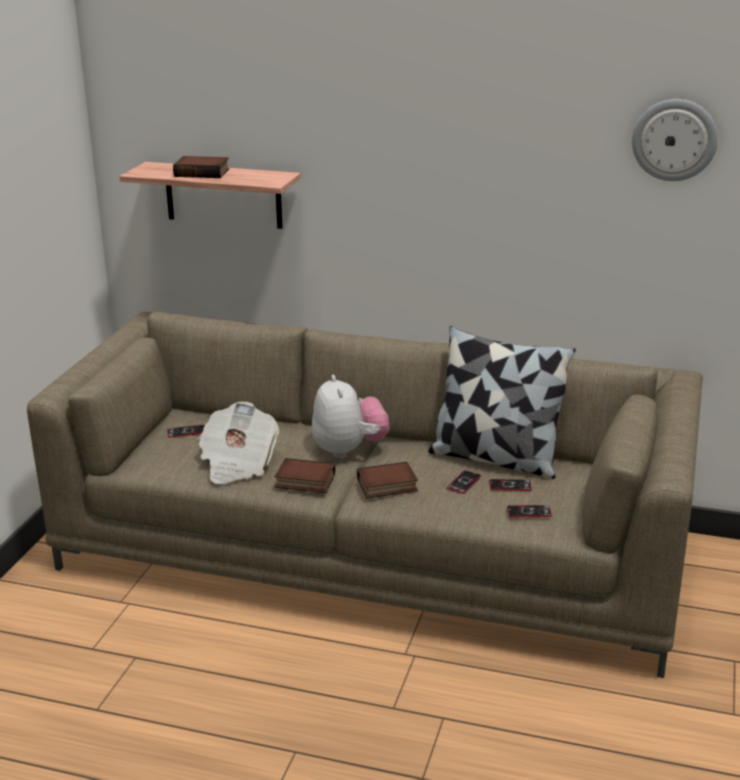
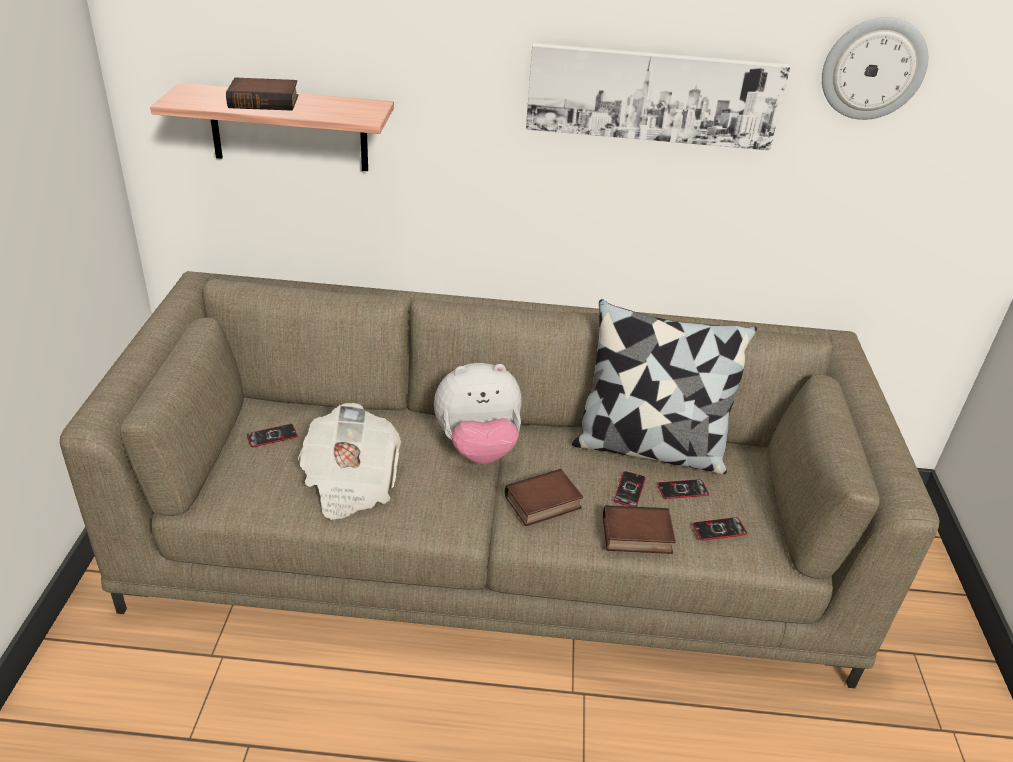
camera: 15 degrees left, 10 degrees up
book [275,458,335,493] -> book moved to [603,505,676,554]
plush toy [312,375,390,458] -> plush toy turned 105 degrees clockwise [434,363,522,464]
none -> picture [526,43,790,151]

